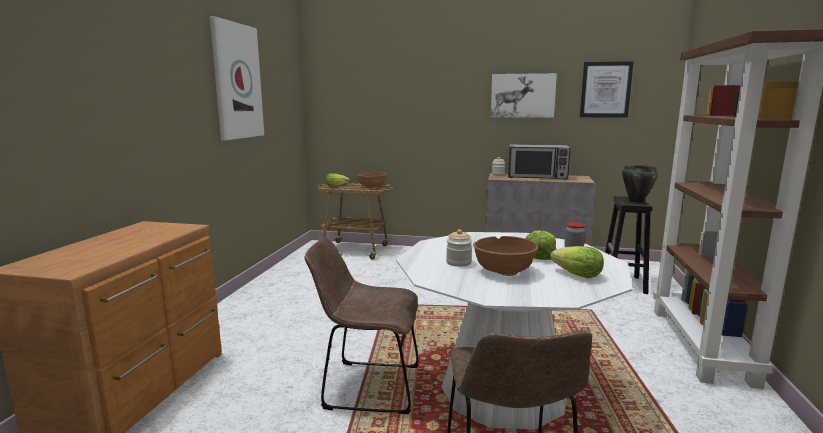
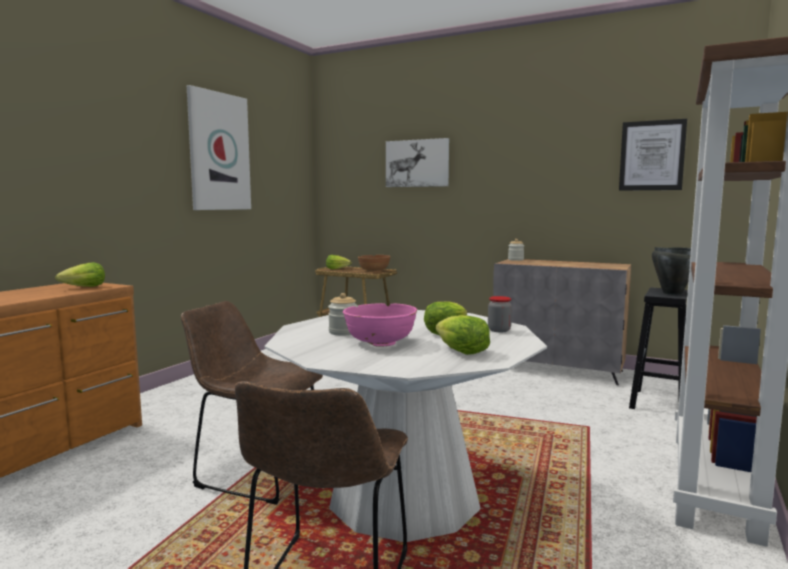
camera: 15 degrees right, 5 degrees down
brown bowl [473,236,538,276] -> pink bowl [343,303,417,347]
picture [491,73,557,118] -> picture moved to [386,138,449,187]
microwave [508,144,571,180] -> none
none -> lettuce [55,262,105,287]

